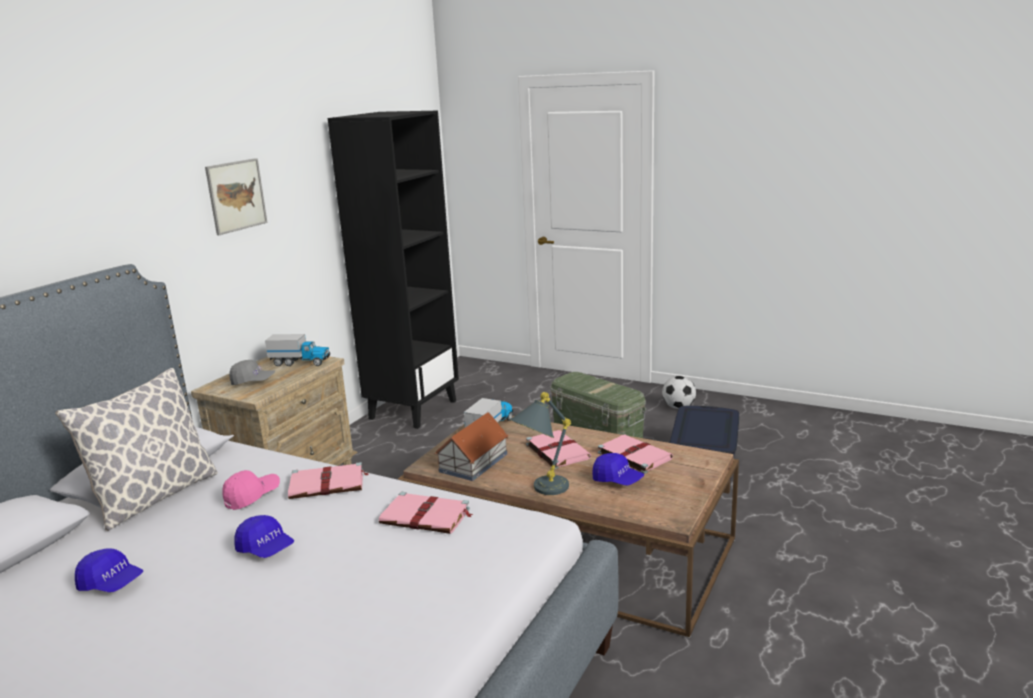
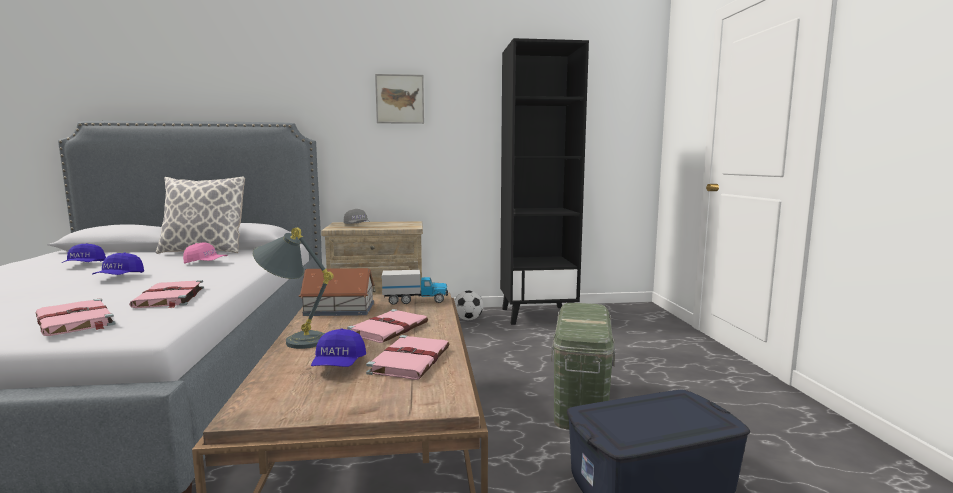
camera: 55 degrees right, 10 degrees down
toy truck [265,334,331,366] -> none
pink book [288,462,368,499] -> pink book moved to [36,298,116,336]
football [662,376,696,409] -> football moved to [455,291,483,320]

